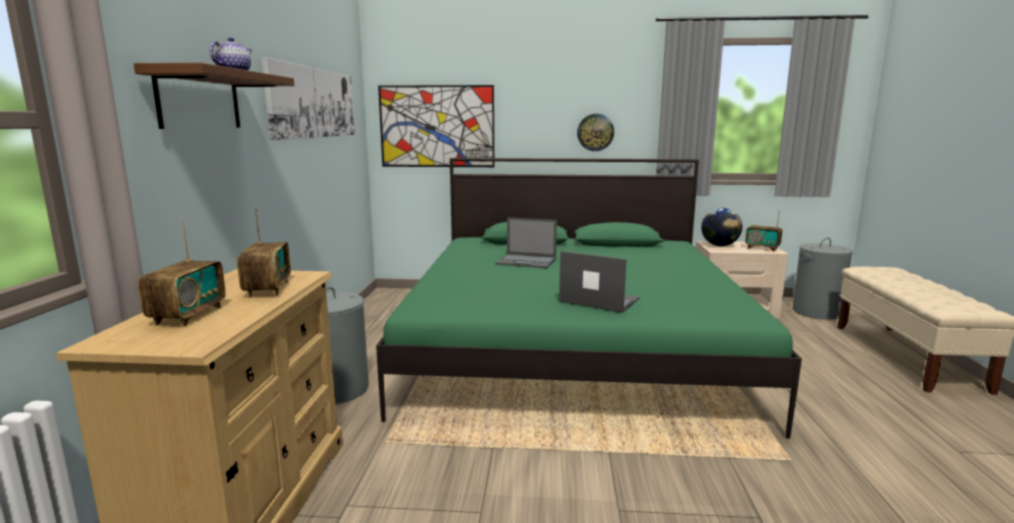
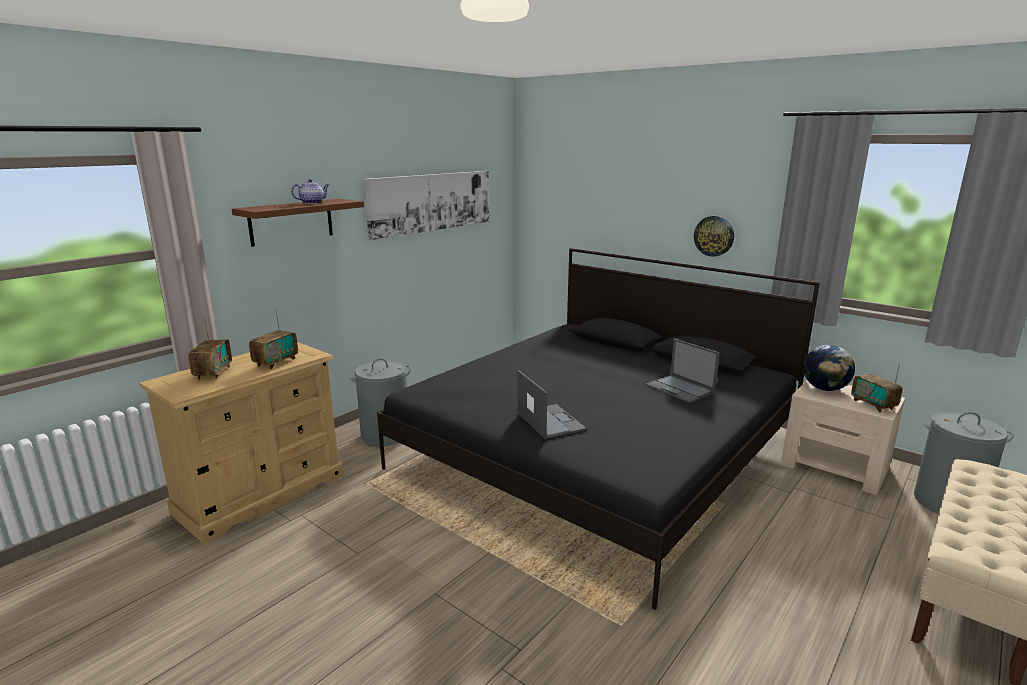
camera: 35 degrees right, 5 degrees up
radio [138,222,226,327] -> radio turned 45 degrees counterclockwise [188,317,232,380]
green bed [376,158,802,439] -> black bed [377,248,820,610]
picture [378,85,494,167] -> none
laptop [496,217,557,268] -> laptop moved to [646,338,720,403]

